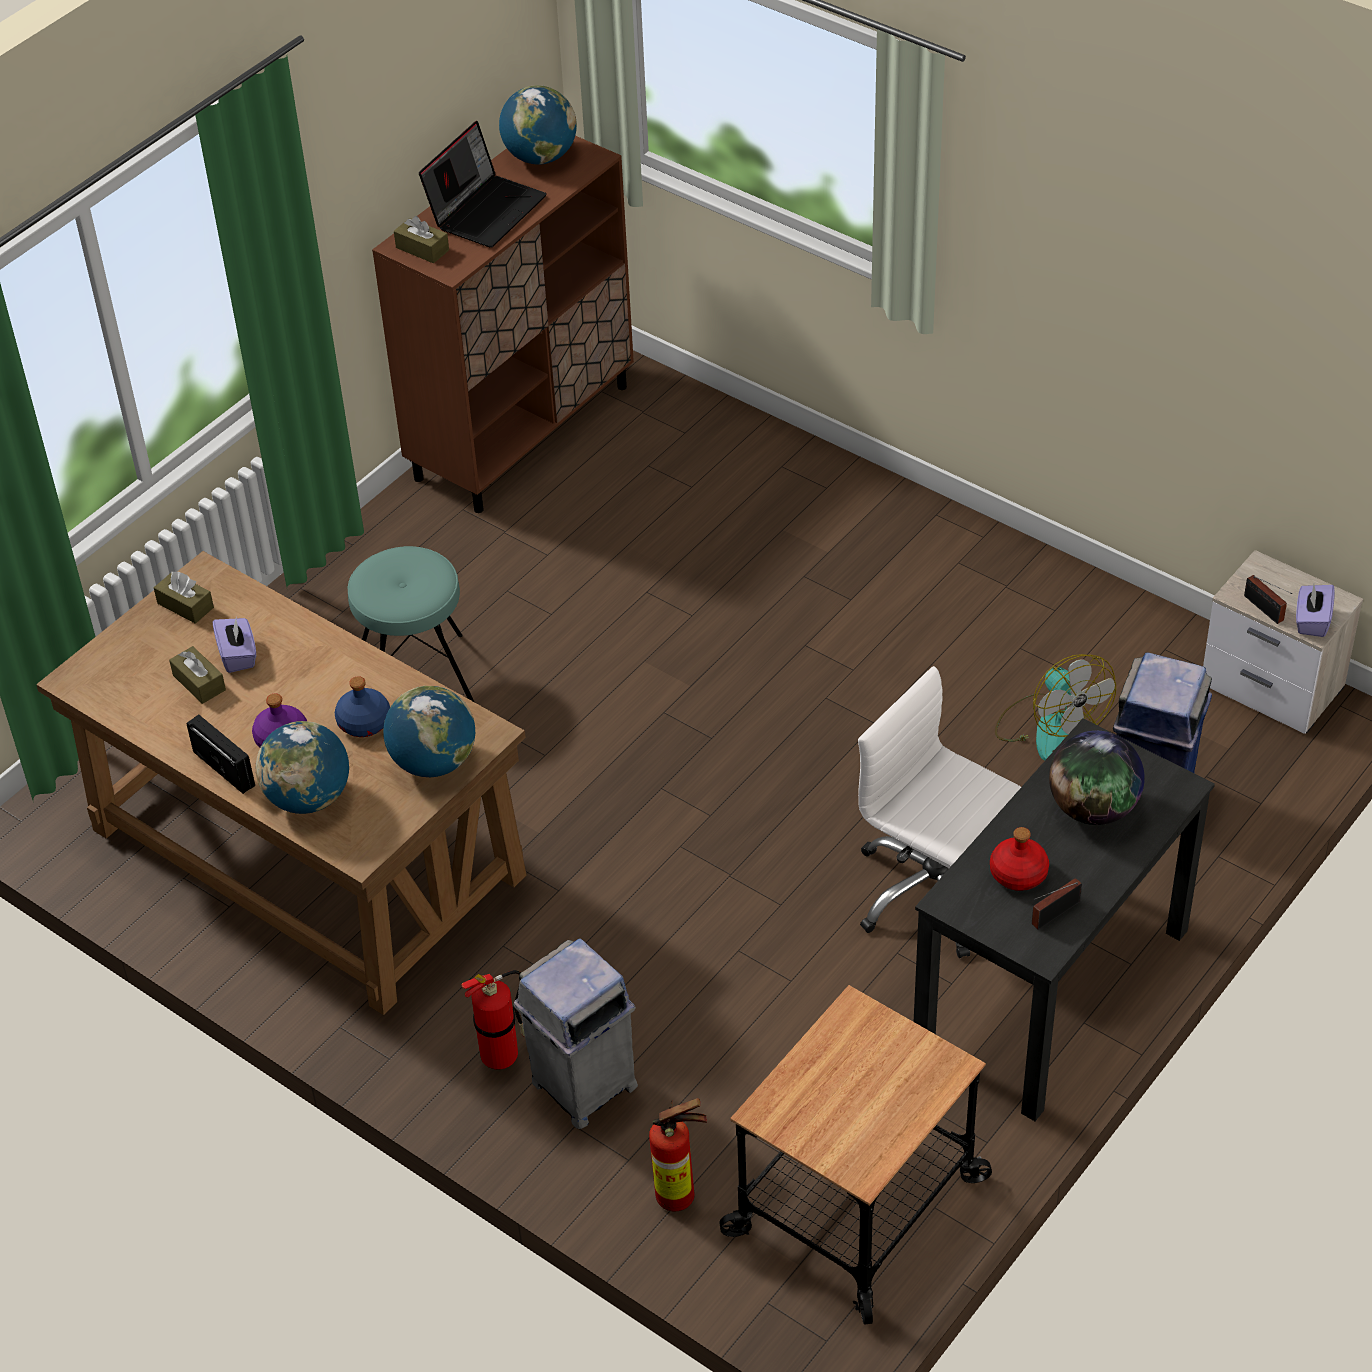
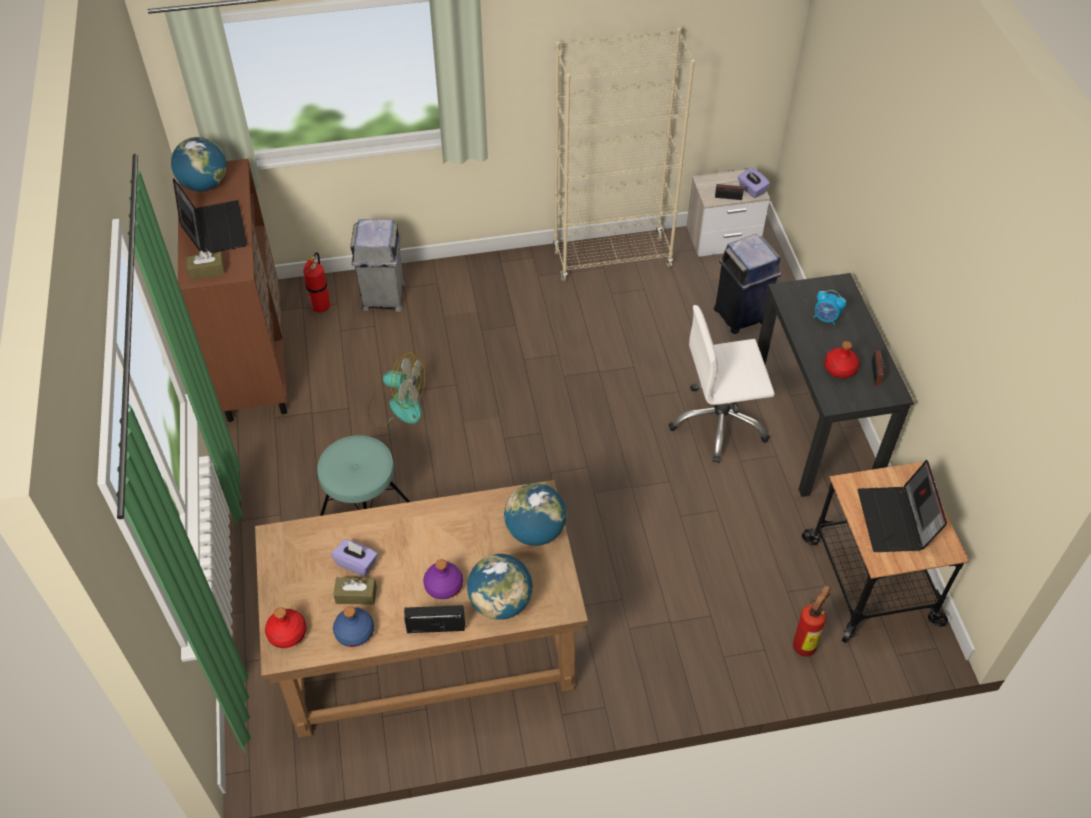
camera: 50 degrees left, 5 degrees up
brown tissue box [154,572,214,624] -> none
blue bottle [335,676,390,737] -> blue bottle moved to [333,606,374,647]
fire extinguisher [462,970,525,1070] -> fire extinguisher moved to [303,252,330,313]
grey trash can [513,938,638,1129] -> grey trash can moved to [350,219,405,312]
fan [995,654,1116,761] -> fan moved to [368,352,425,429]
globe [1049,731,1145,825] -> alarm clock [814,290,846,325]
none -> red bottle [265,607,306,648]
none -> beige bookcase [553,28,695,281]
none -> laptop [857,460,947,552]

